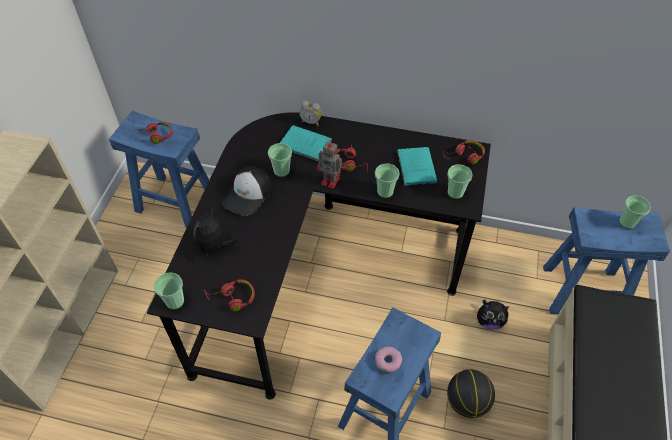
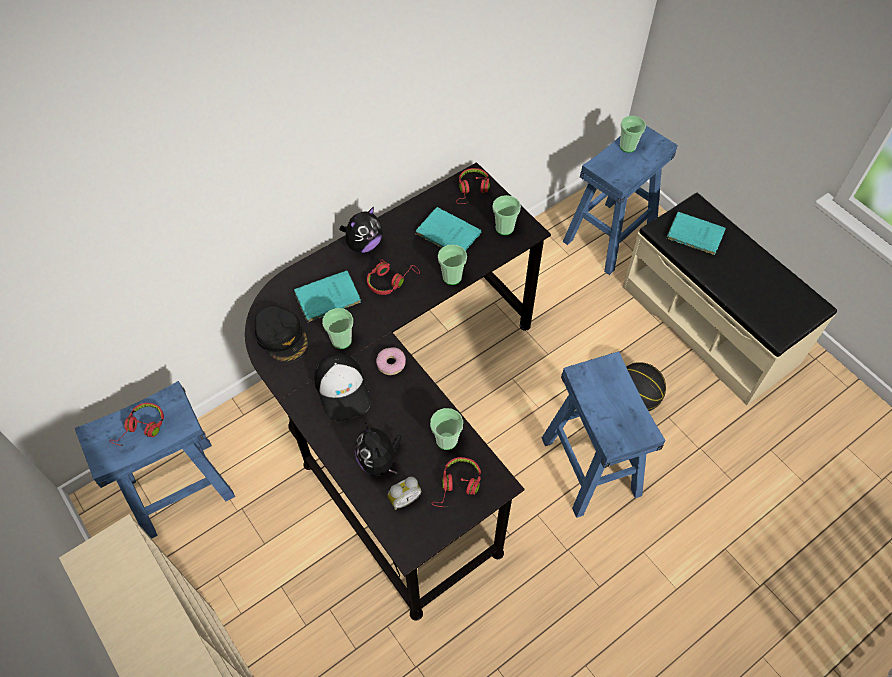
camera: 50 degrees left, 5 degrees up
cup [154,272,184,310] -> cup moved to [430,408,463,450]
alarm clock [299,100,322,126] -> alarm clock moved to [388,477,421,510]
toy robot [317,140,345,189] -> none
donut [375,346,402,373] -> donut moved to [376,347,406,375]
plush toy [477,300,509,330] -> plush toy moved to [340,206,382,253]
none -> black cap [255,306,309,363]
none -> turquoise book [666,212,726,255]

